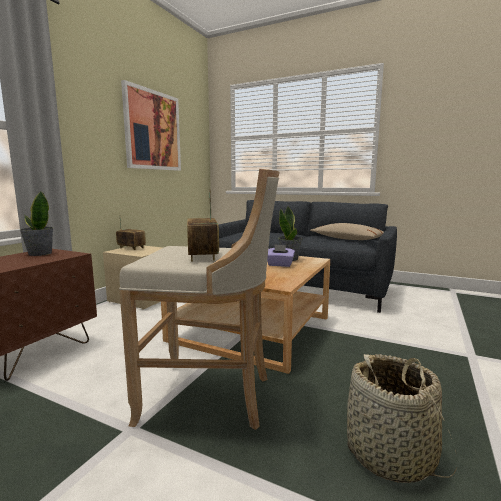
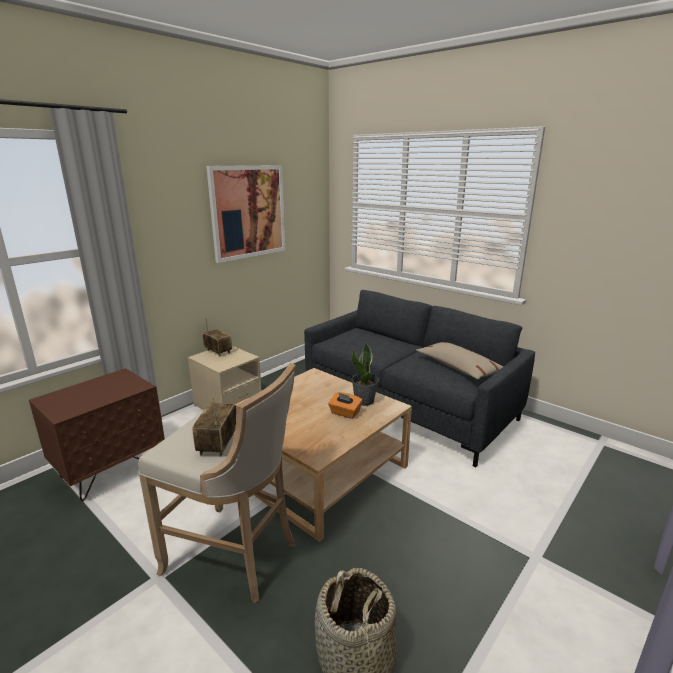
camera: 15 degrees right, 10 degrees up
potted plant [20,191,53,256] -> none
purple tissue box [267,244,295,267] -> orange tissue box [328,392,362,419]

